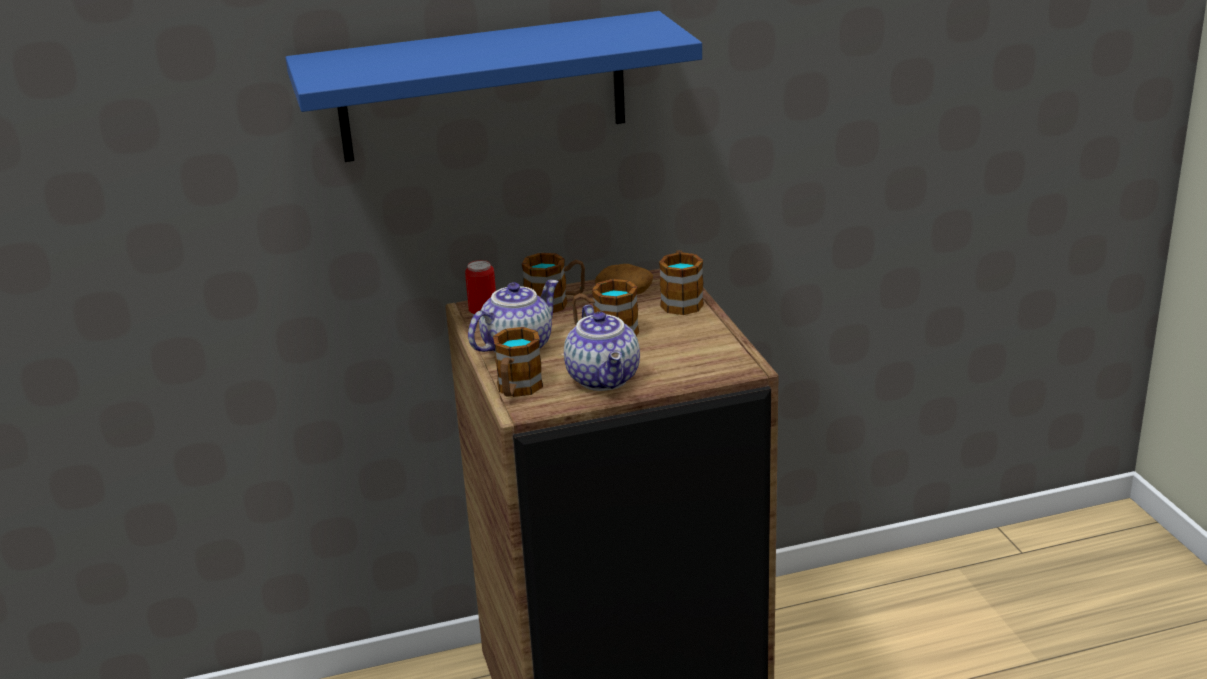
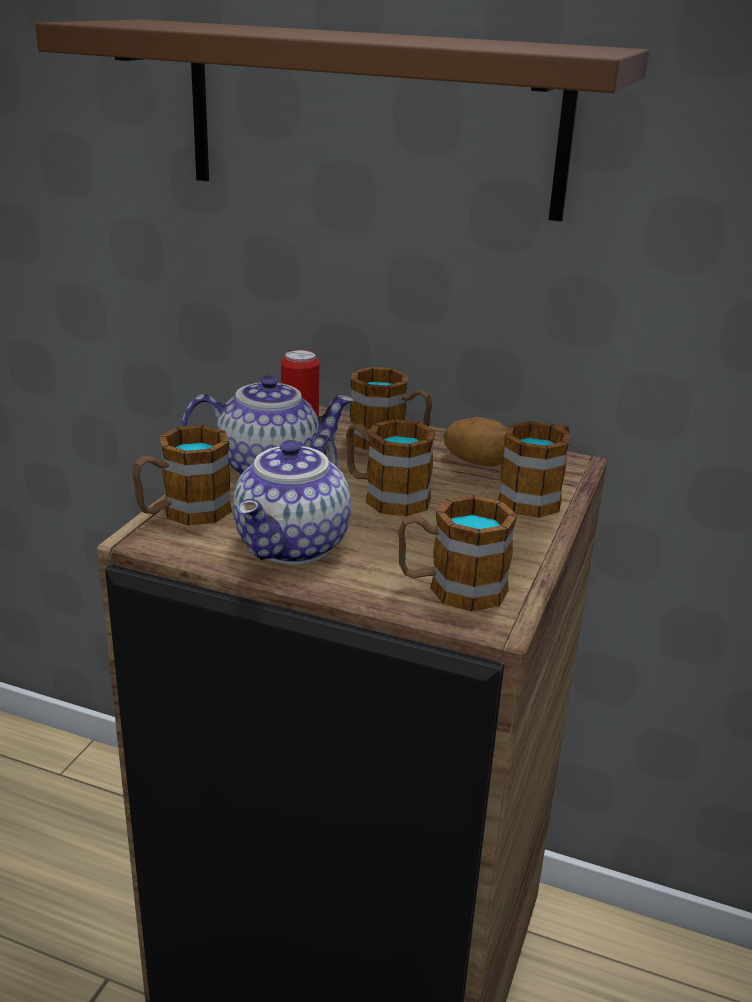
camera: 35 degrees right, 0 degrees up
blue shelf [285,11,702,162] -> brown shelf [35,20,649,221]
none -> mug [398,495,517,612]

